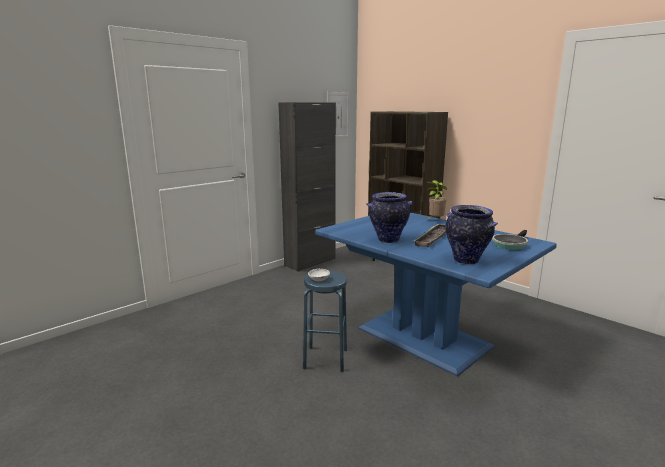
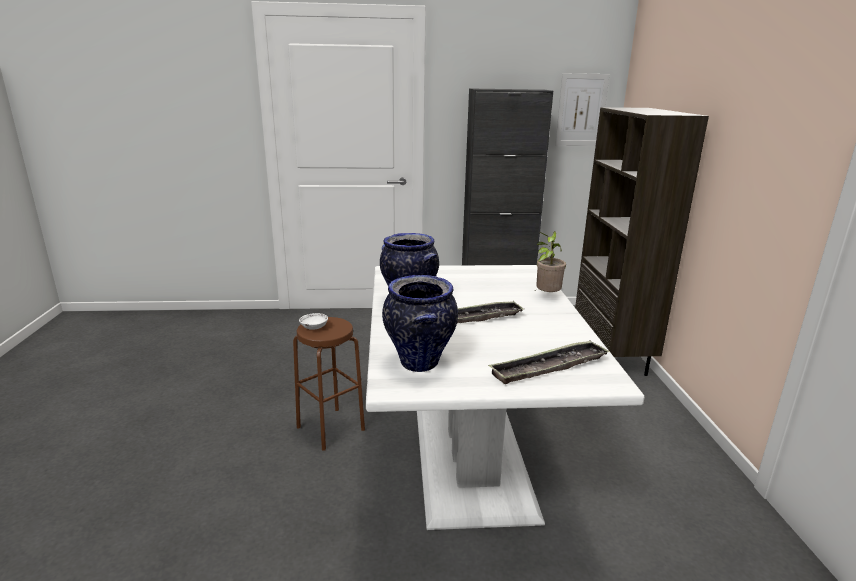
camera: 40 degrees right, 5 degrees up
blue stool [303,271,347,372] -> brown stool [293,317,365,450]
blue dining table [315,212,557,376] -> white dining table [366,265,645,530]
frying pan [492,230,528,250] -> tray [488,340,610,384]

